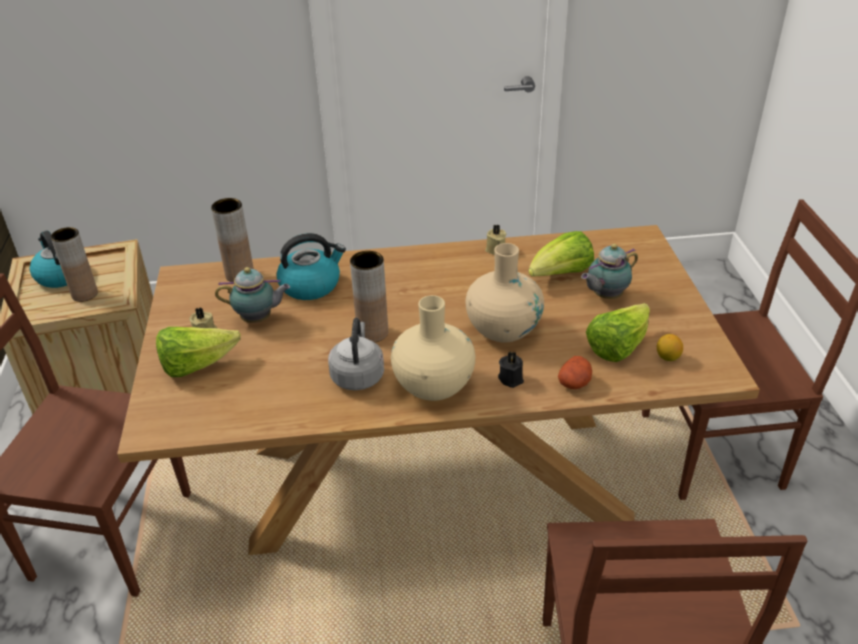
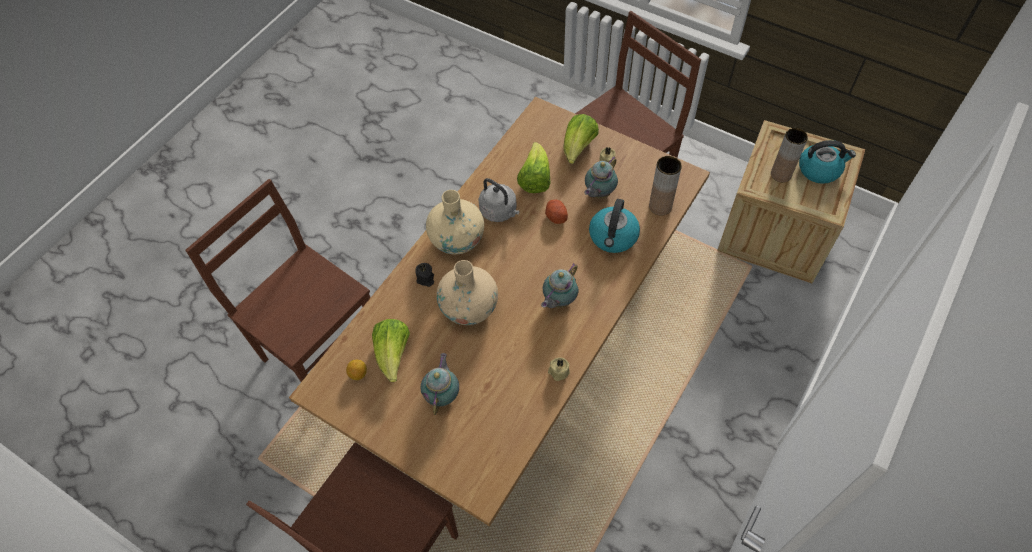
camera: 130 degrees right, 20 degrees up
brown vase [350,251,388,342] -> none
lettuce [528,231,594,277] -> lettuce moved to [517,142,551,193]
potato [558,356,592,389] -> potato moved to [545,199,568,224]
none -> teapot [541,263,579,308]

